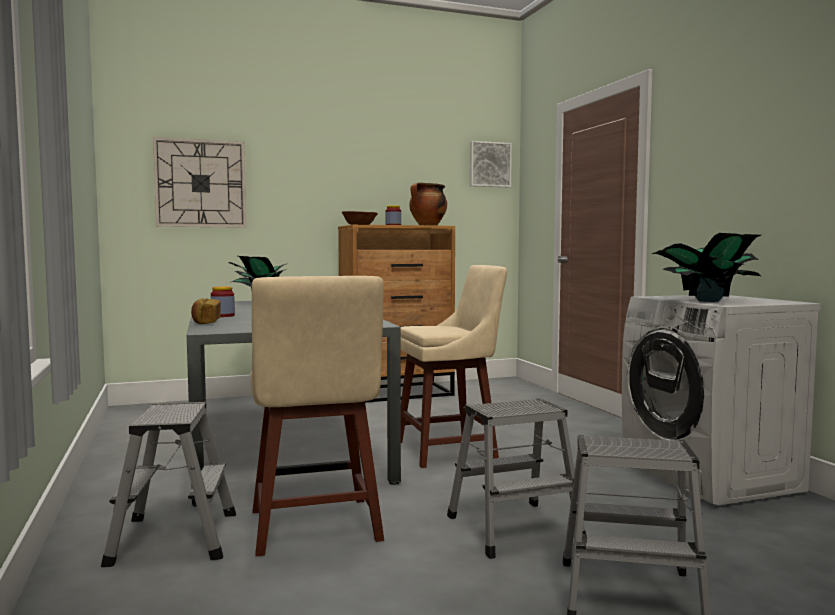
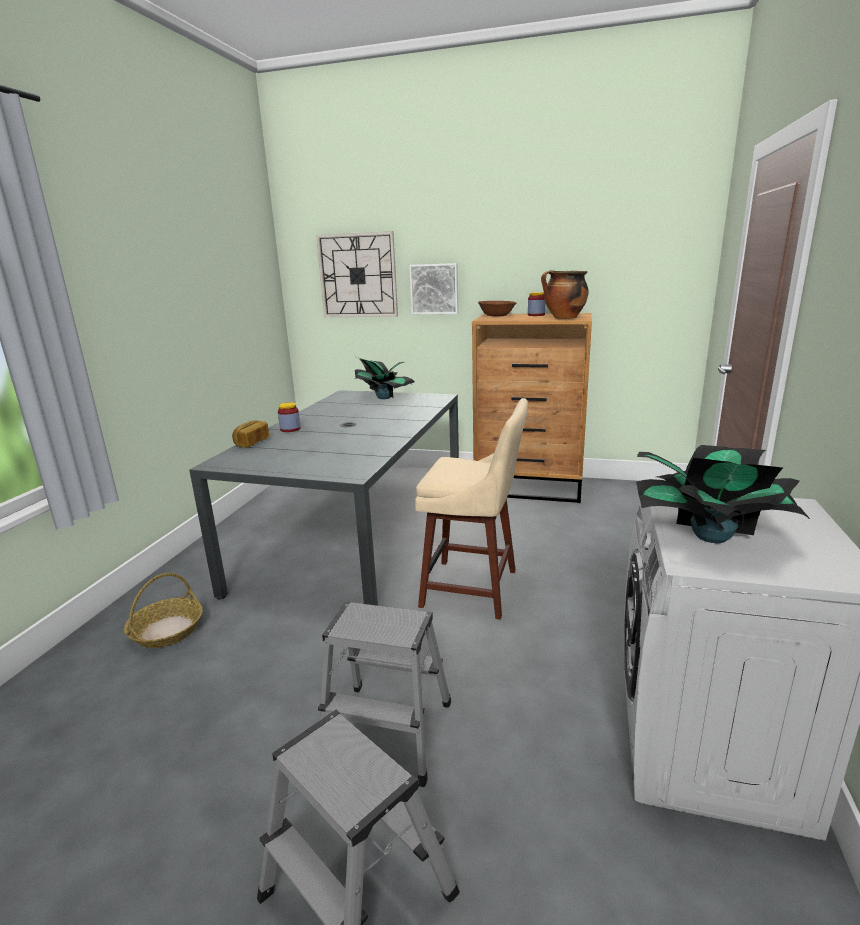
camera: 35 degrees right, 15 degrees up
grey step ladder [101,402,236,567] -> basket [124,573,203,648]
beige chair [250,276,384,556] -> none
picture [469,141,512,187] -> picture moved to [409,263,458,314]

